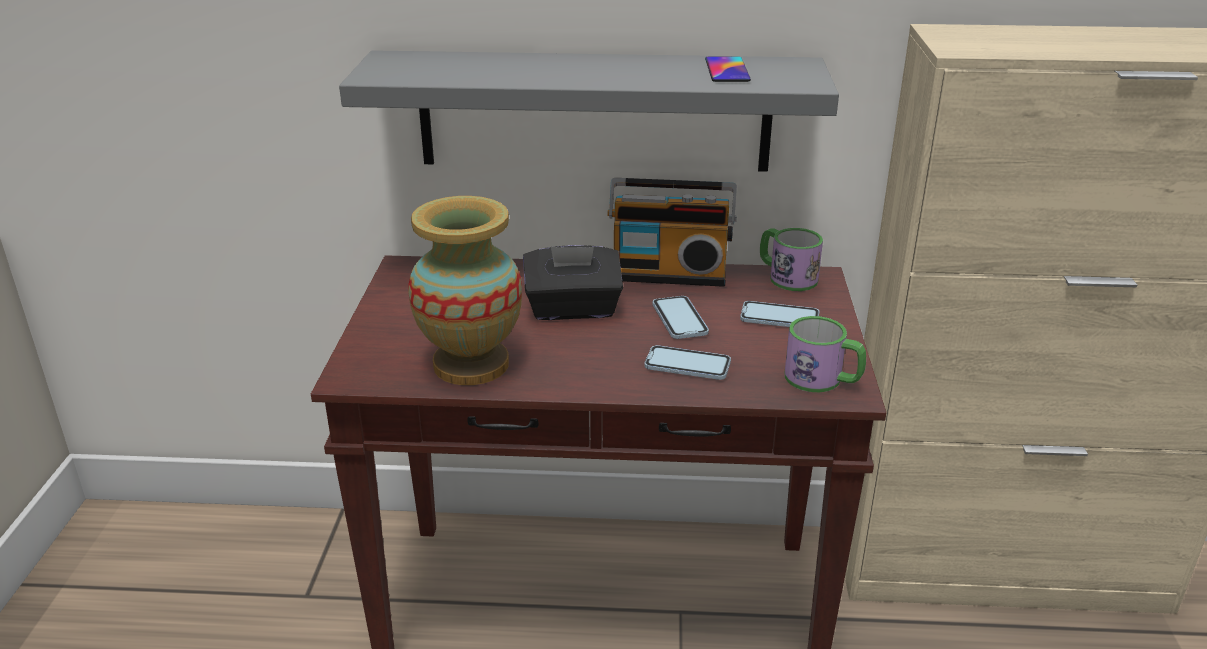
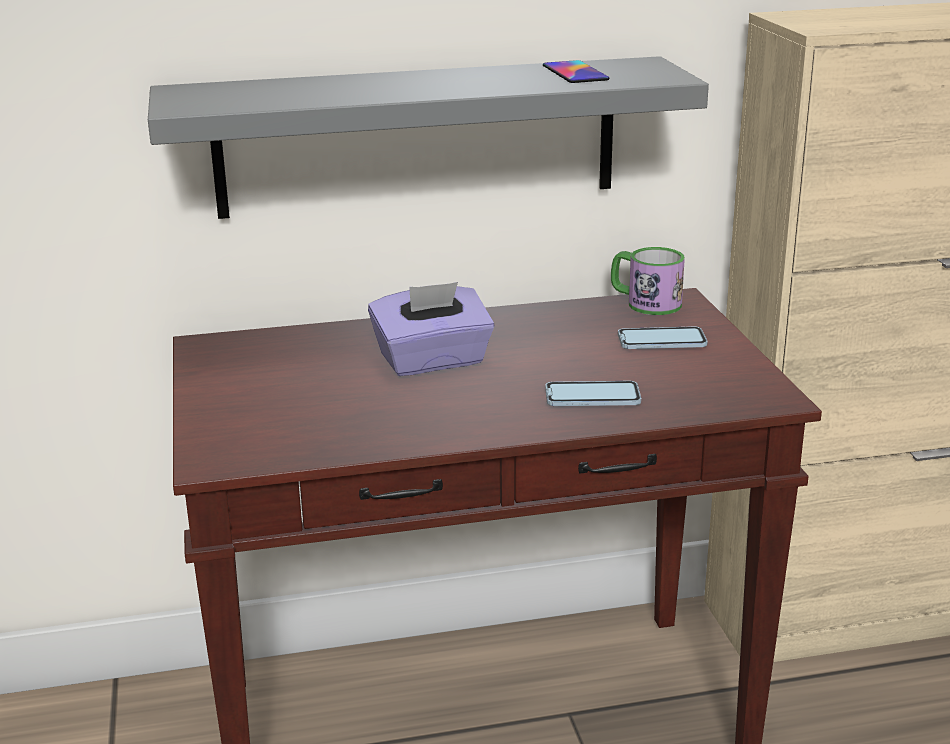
camera: 15 degrees left, 5 degrees down
vase [408,196,522,385] -> none
black tissue box [523,245,623,320] -> purple tissue box [368,282,495,376]
radio [607,178,737,287] -> none
phone [653,296,709,339] -> none
mug [784,316,866,392] -> none

